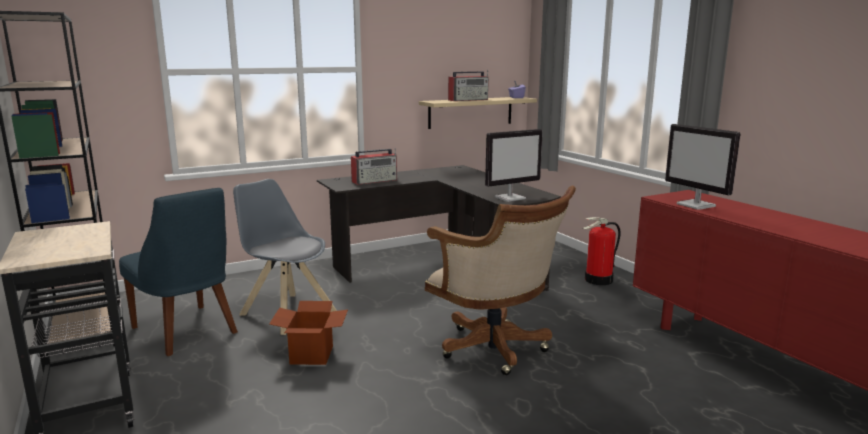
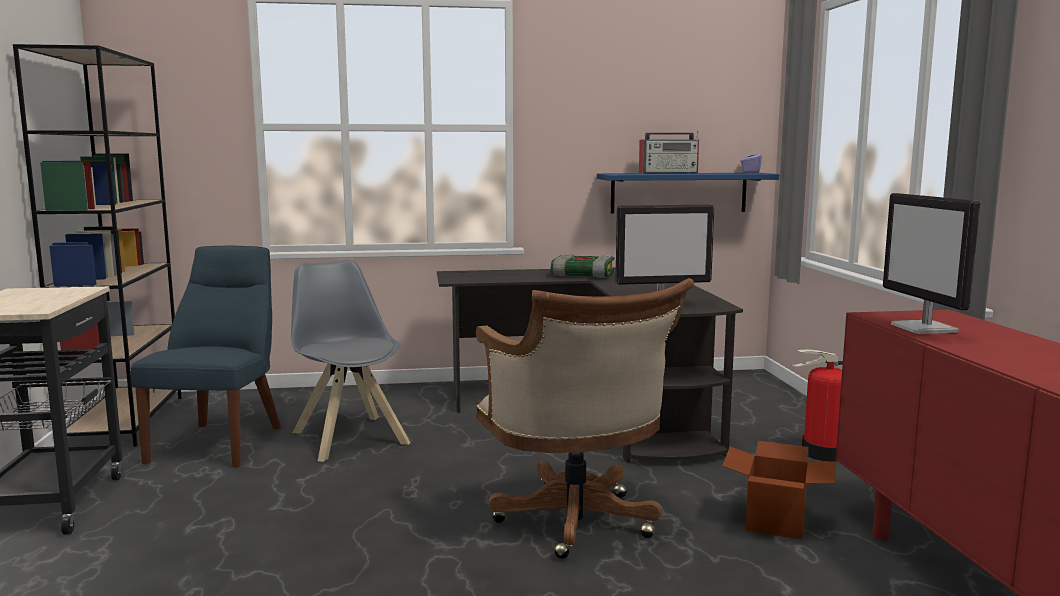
camera: 20 degrees right, 5 degrees down
blue chair [119,188,238,356] -> blue chair turned 150 degrees counterclockwise [131,246,281,468]
cardboard box [269,301,348,365] -> cardboard box moved to [722,441,836,540]
radio [351,148,397,185] -> none
beige shelf [419,97,537,129] -> blue shelf [597,173,779,213]
none -> book [551,254,615,278]

